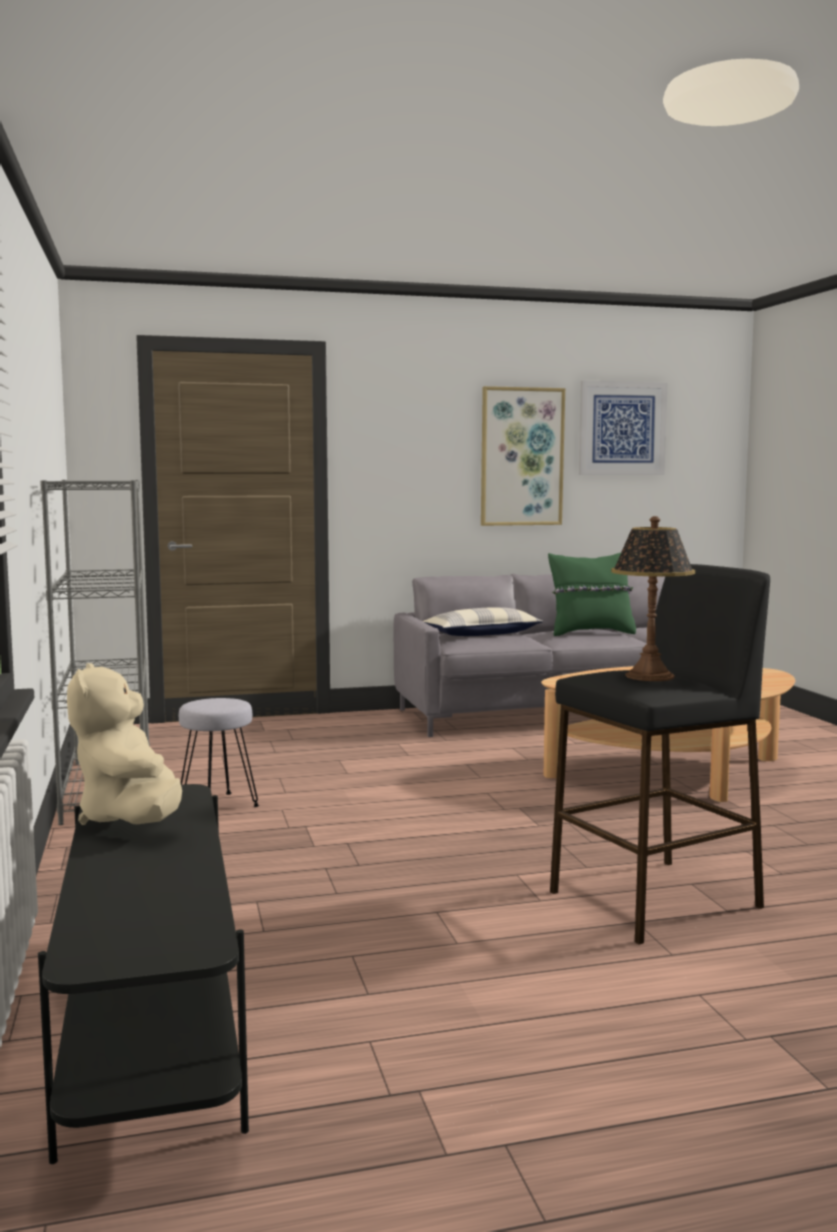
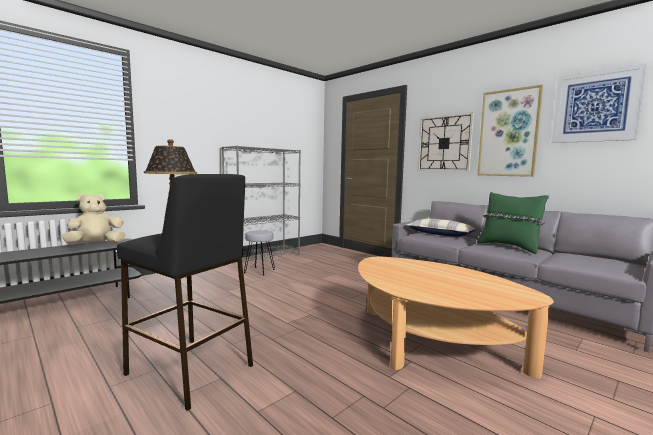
camera: 60 degrees right, 0 degrees up
none -> wall clock [418,112,474,172]

